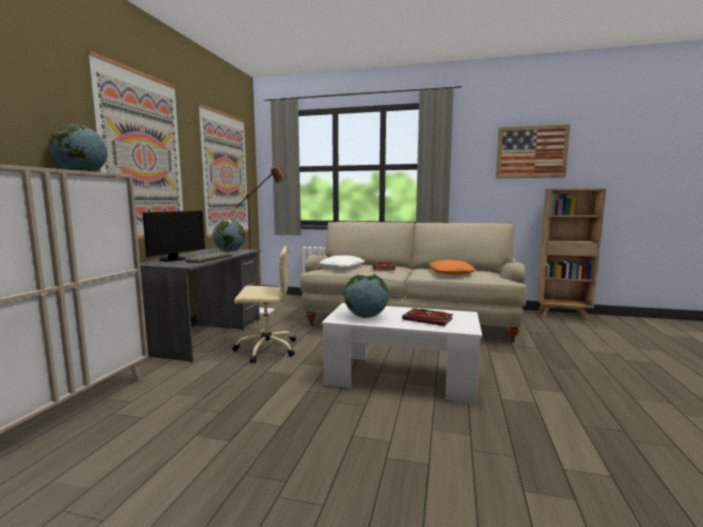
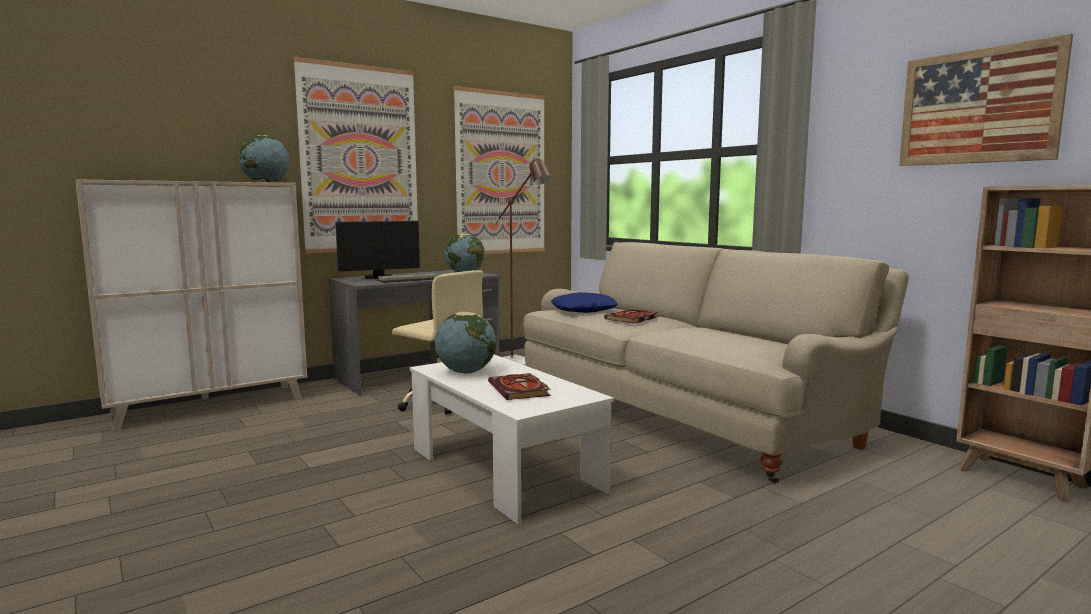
camera: 40 degrees right, 0 degrees up
white pillow [320,255,365,269] -> blue pillow [551,292,617,313]
orange pillow [429,260,476,275] -> none

